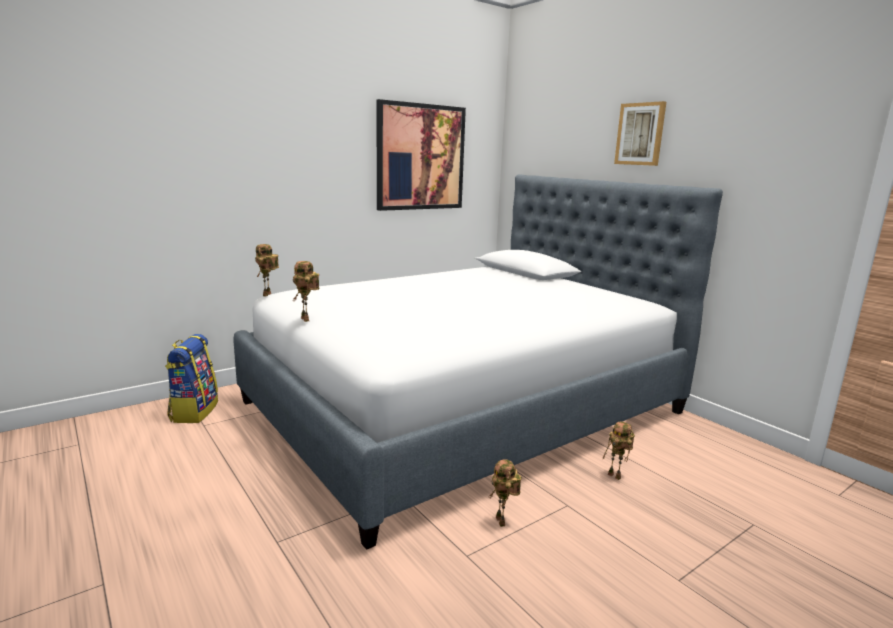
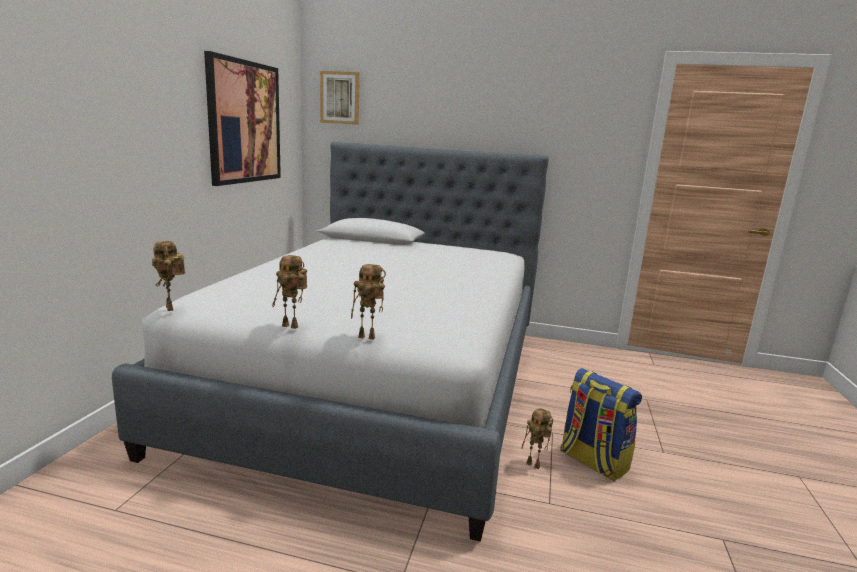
camera: 40 degrees left, 0 degrees up
backpack [165,334,218,423] -> backpack moved to [560,368,642,481]
toy robot [603,422,635,480] -> toy robot moved to [351,264,386,340]
picture [614,101,666,166] -> picture moved to [320,71,360,125]

